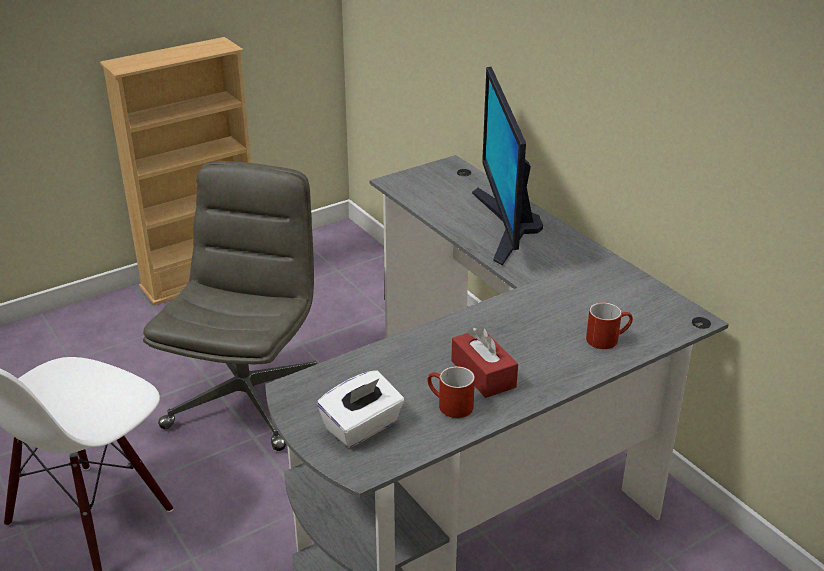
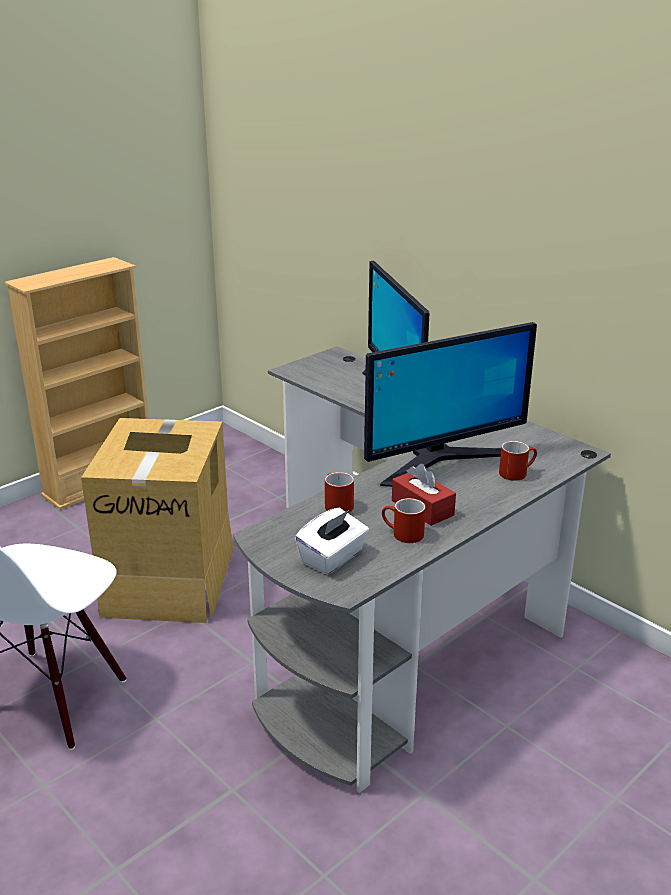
camera: 10 degrees left, 5 degrees down
grey office chair [143,161,317,451] -> cardboard box [81,418,233,623]
none -> red mug [325,472,354,513]
none -> monitor [364,322,537,487]

